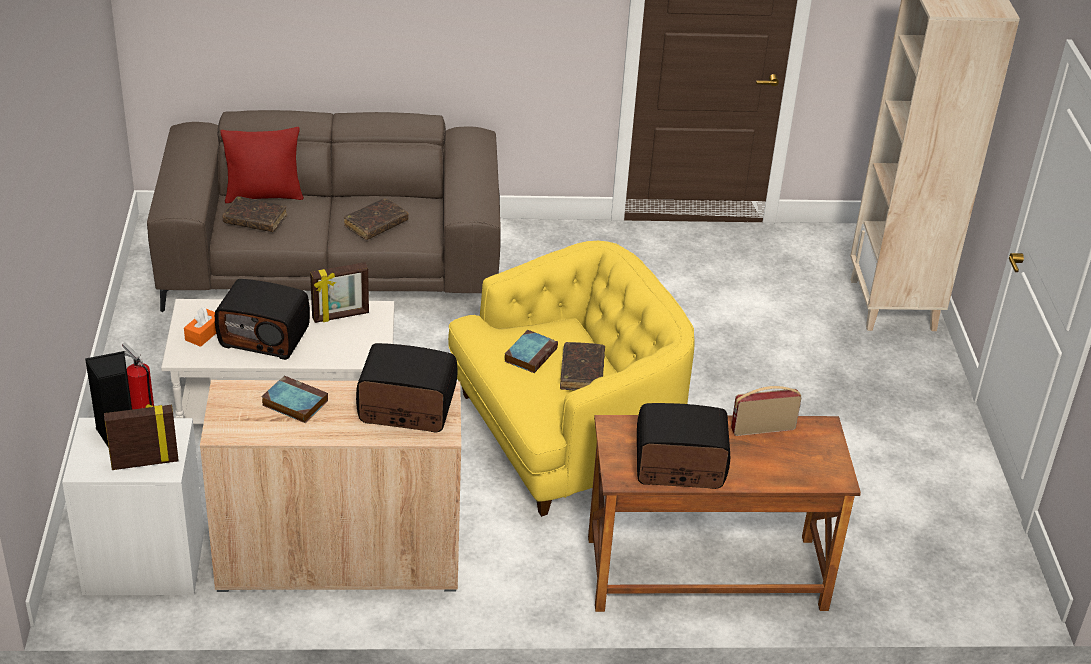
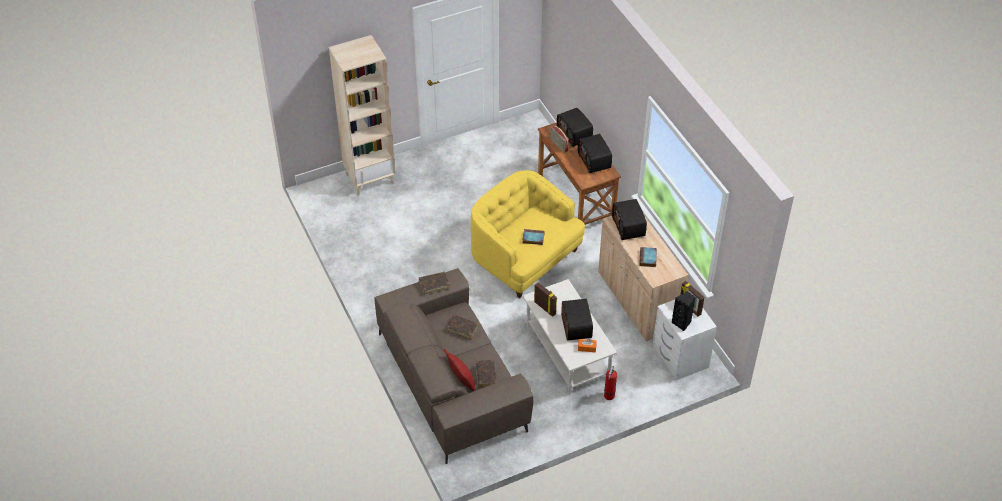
camera: 110 degrees left, 10 degrees up
brown book [560,342,605,391] -> brown book moved to [419,272,450,295]
none -> radio [557,108,593,147]

